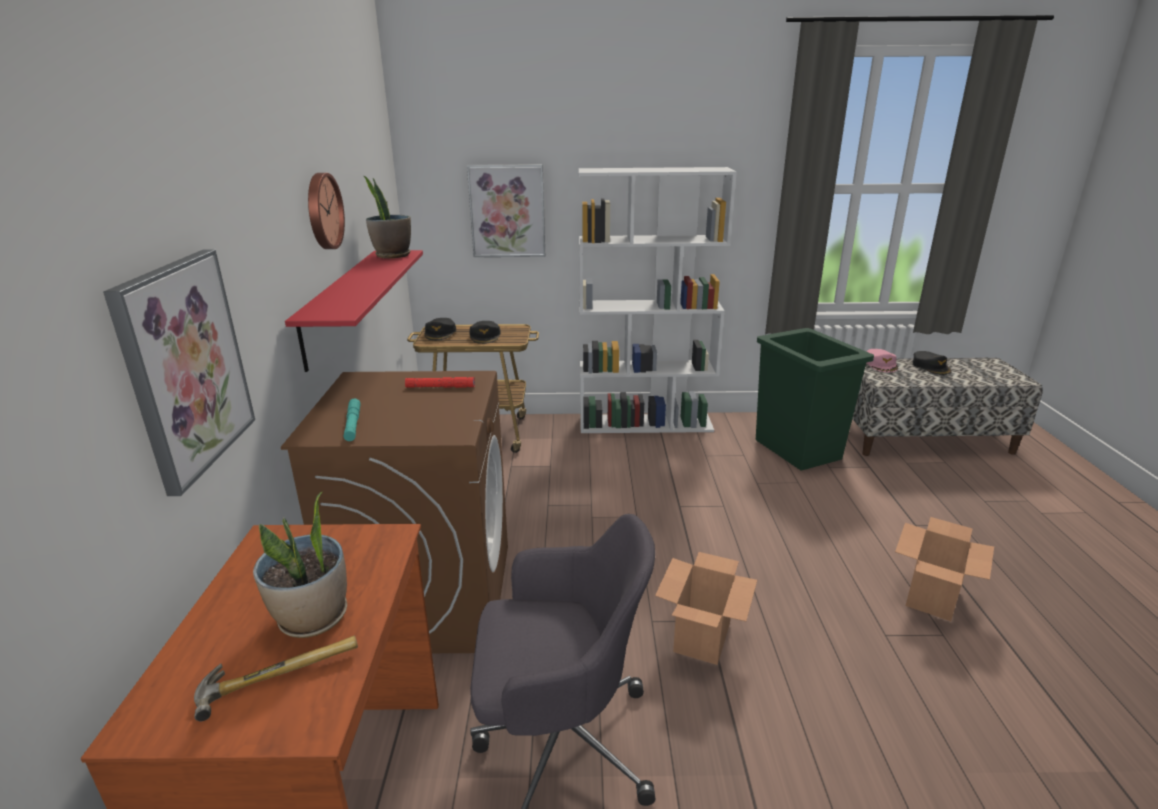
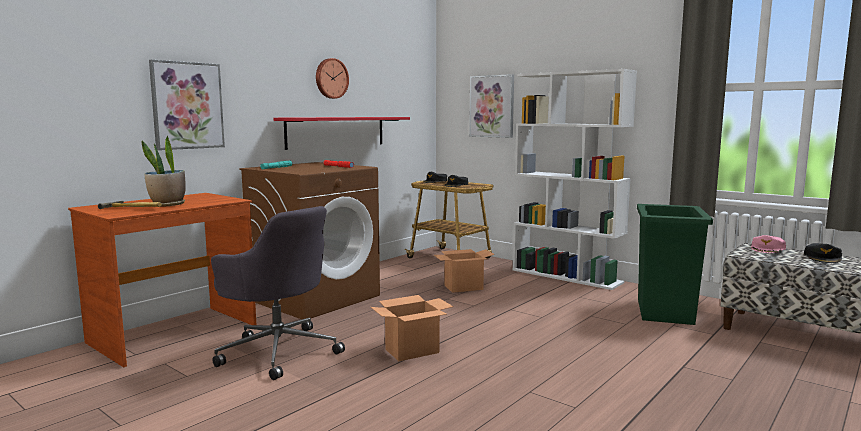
camera: 40 degrees right, 15 degrees down
potted plant [364,176,411,258] -> none
cardboard box [895,517,994,621] -> cardboard box moved to [434,249,495,293]

